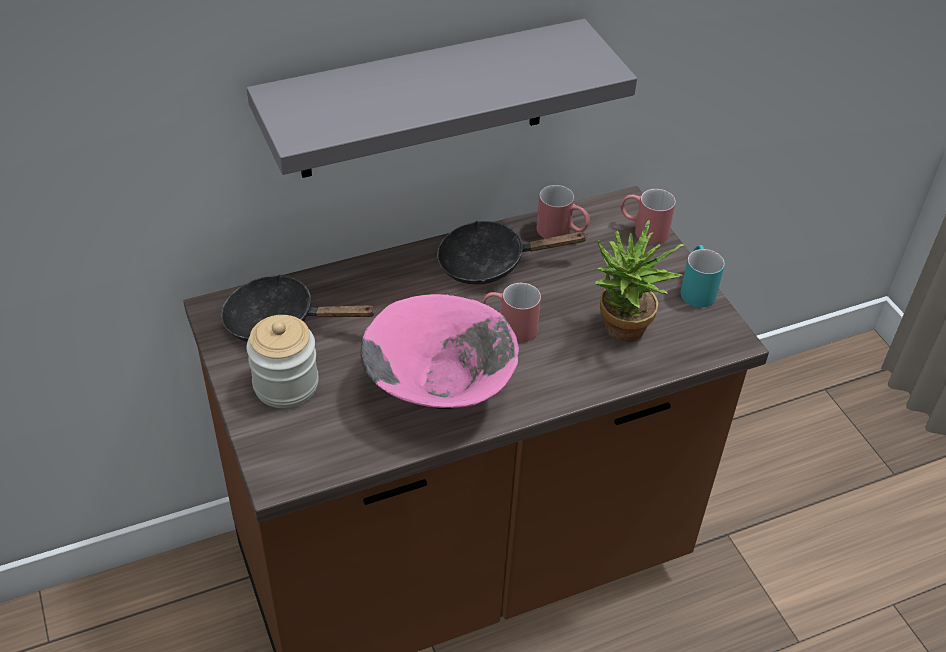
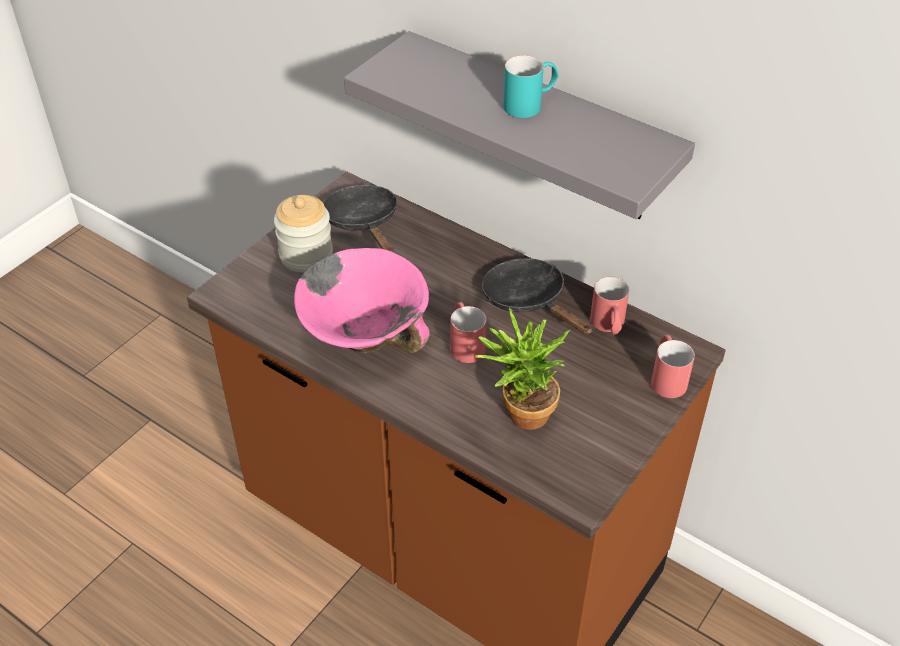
camera: 60 degrees right, 0 degrees up
turquoise mug [680,245,725,307] -> turquoise mug moved to [503,55,558,118]

